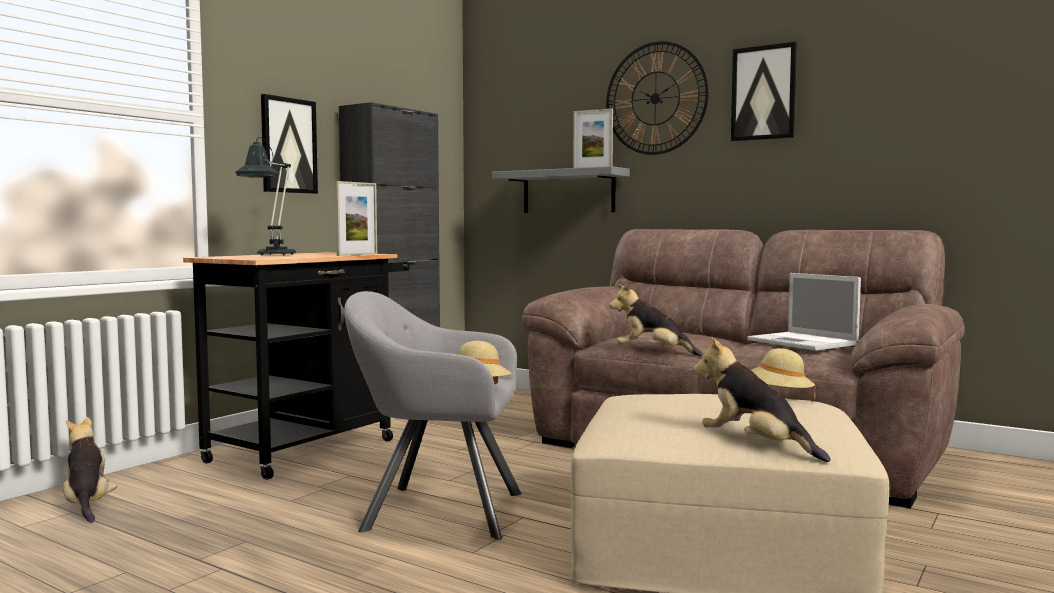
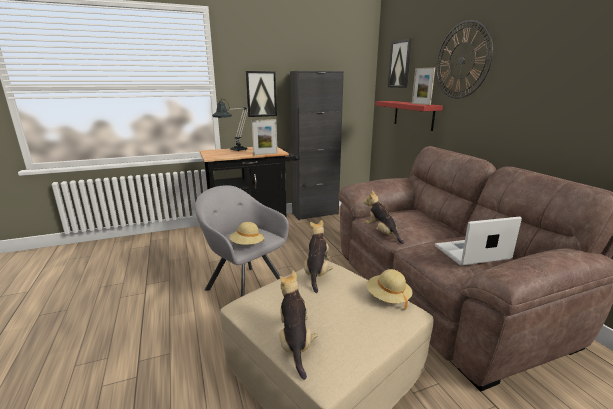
camera: 35 degrees right, 15 degrees up
plush toy [63,417,117,523] -> plush toy moved to [304,219,333,293]
grey shelf [492,166,630,213] -> red shelf [375,101,443,131]
picture [731,42,797,141] -> picture moved to [388,39,412,88]
laptop [747,273,861,351] -> laptop turned 75 degrees clockwise [435,216,522,266]

